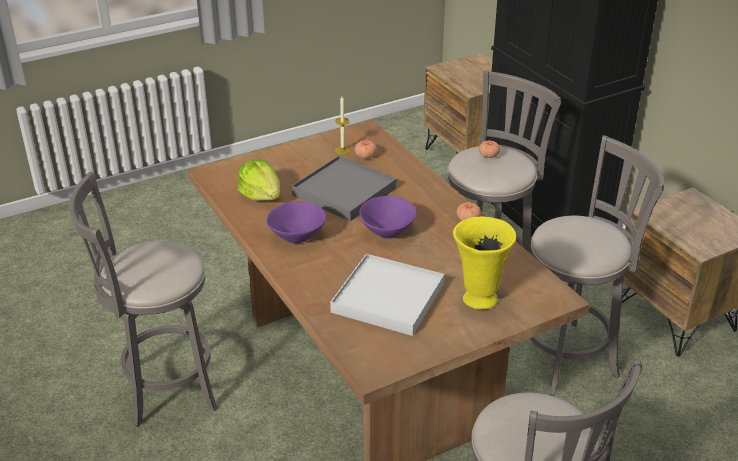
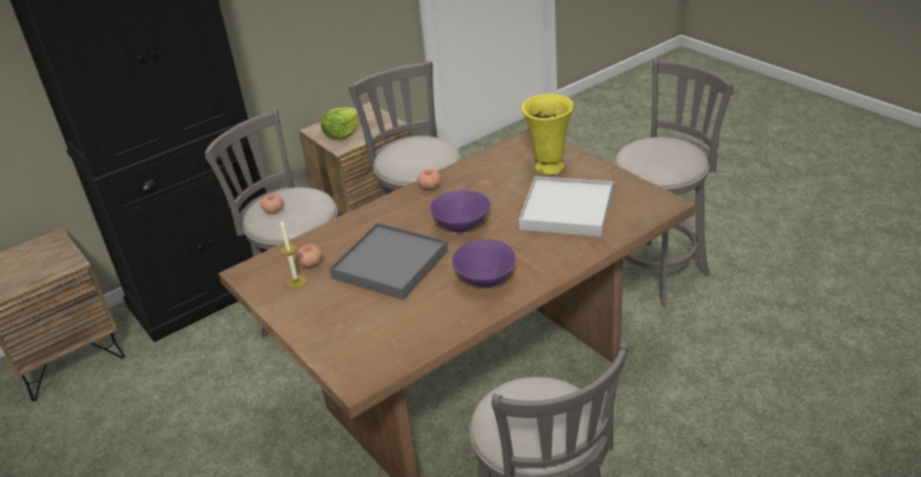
camera: 95 degrees left, 0 degrees up
lettuce [237,159,280,201] -> lettuce moved to [320,107,360,140]

